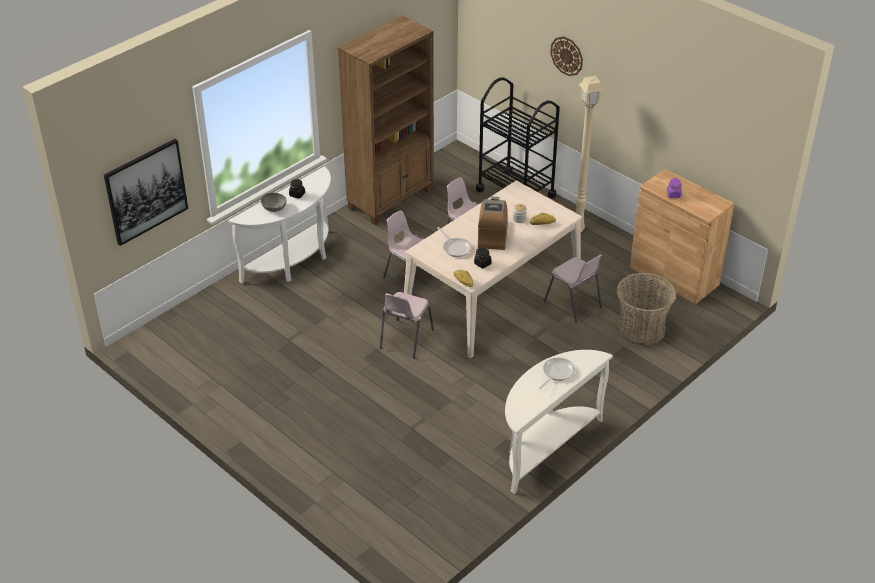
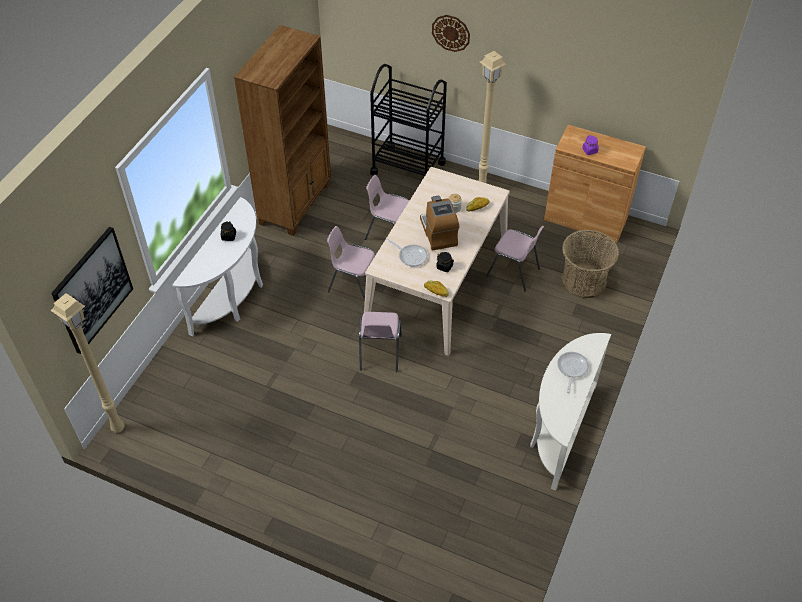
camera: 20 degrees left, 10 degrees up
grey bowl [261,193,286,212] -> none
none -> beige floor lamp [50,293,124,433]

